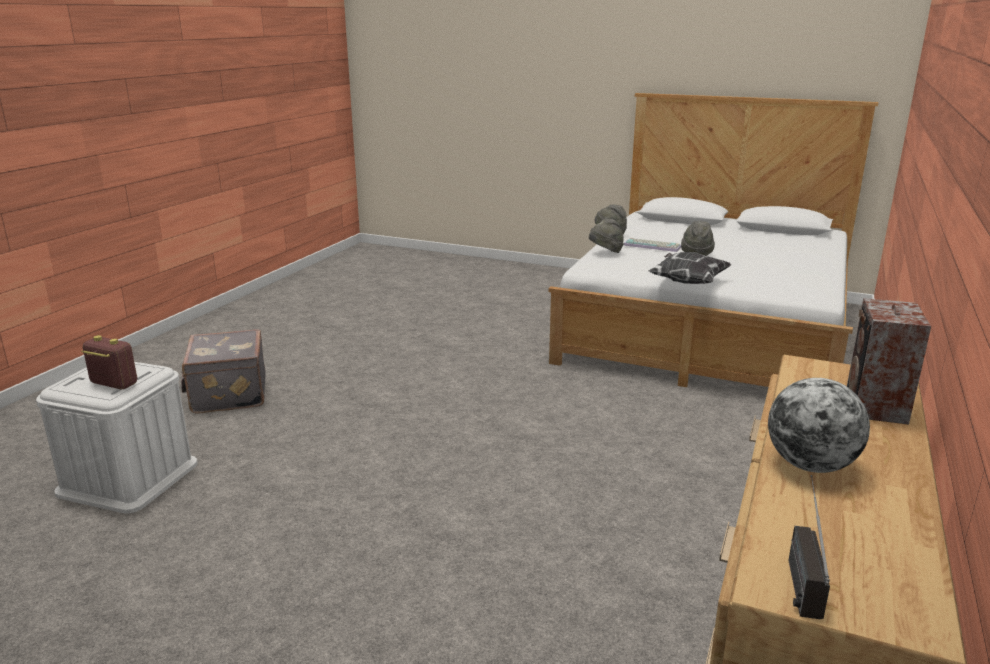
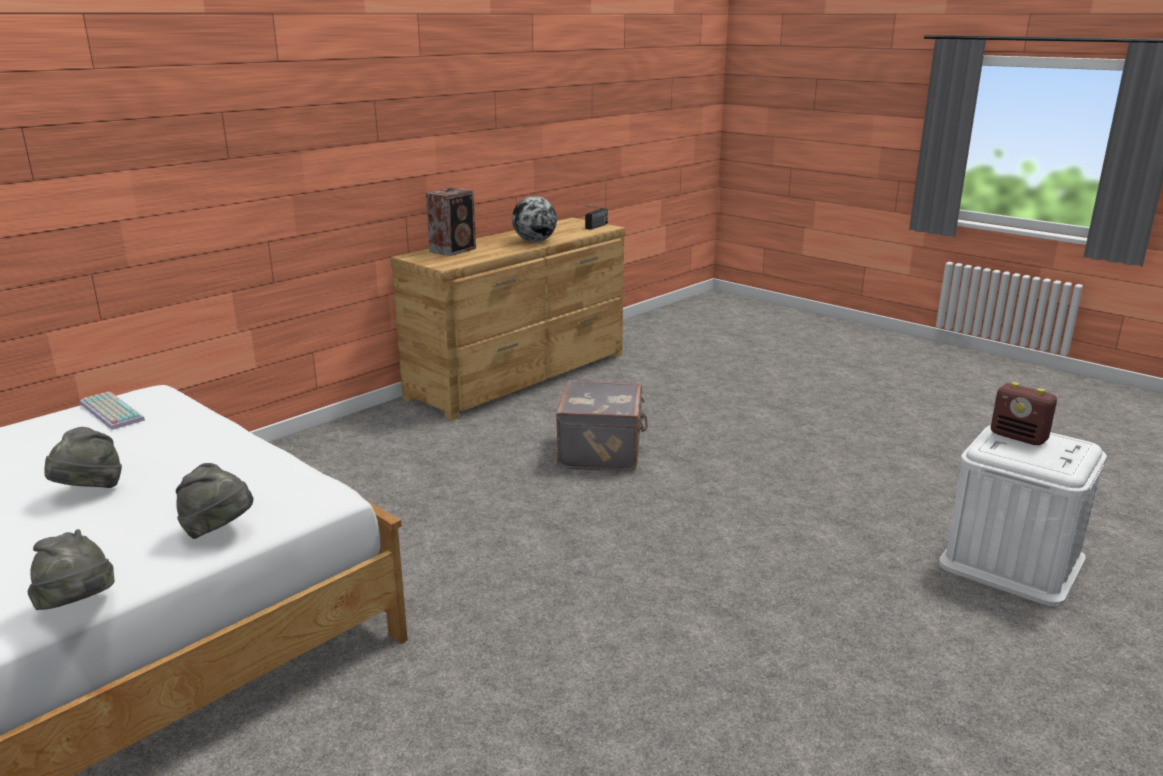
camera: 160 degrees left, 0 degrees up
grey suitcase [181,329,266,414] -> grey suitcase moved to [556,380,647,471]
keyboard [623,238,681,252] -> keyboard moved to [80,392,145,430]
pillow [648,252,731,284] -> none

